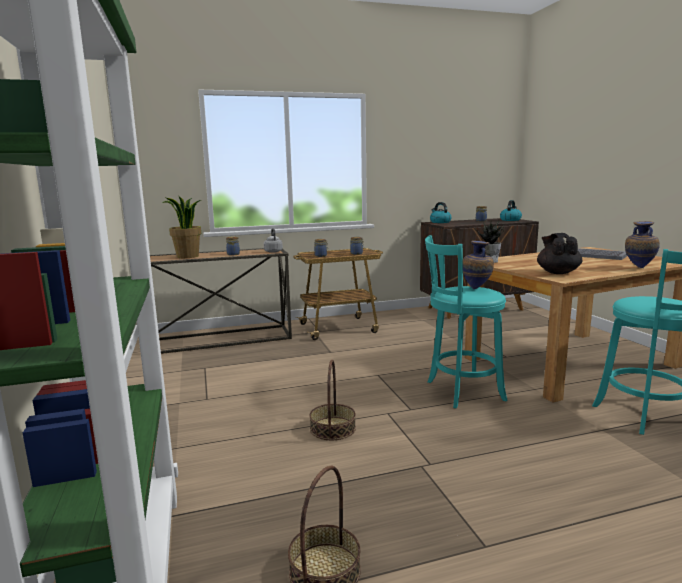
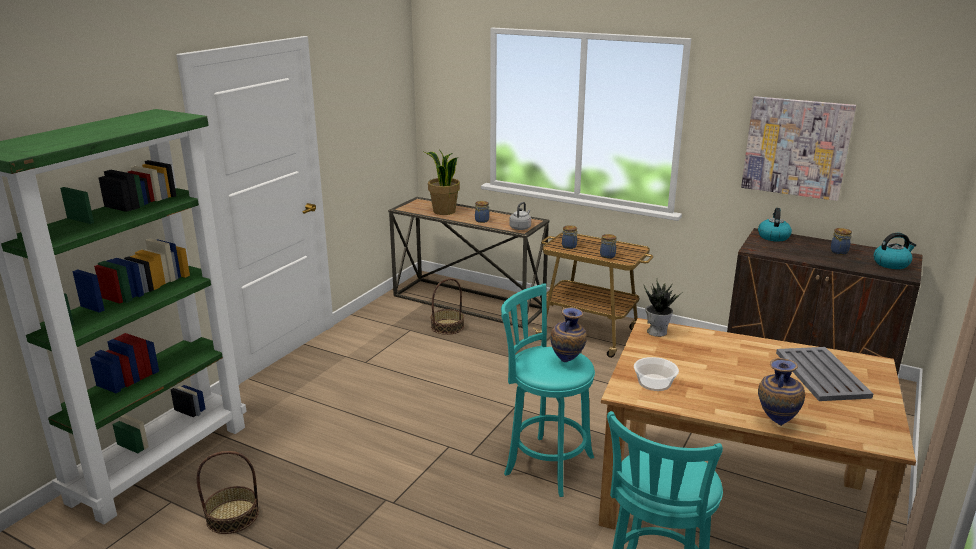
camera: 45 degrees right, 10 degrees up
basket [309,360,356,440] -> basket moved to [430,278,464,335]
black teapot [537,233,582,274] -> bowl [634,357,679,391]
none -> picture [741,96,856,201]

